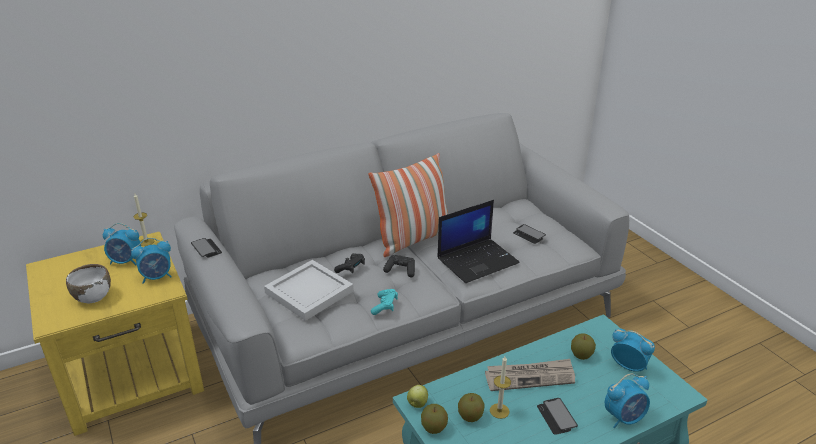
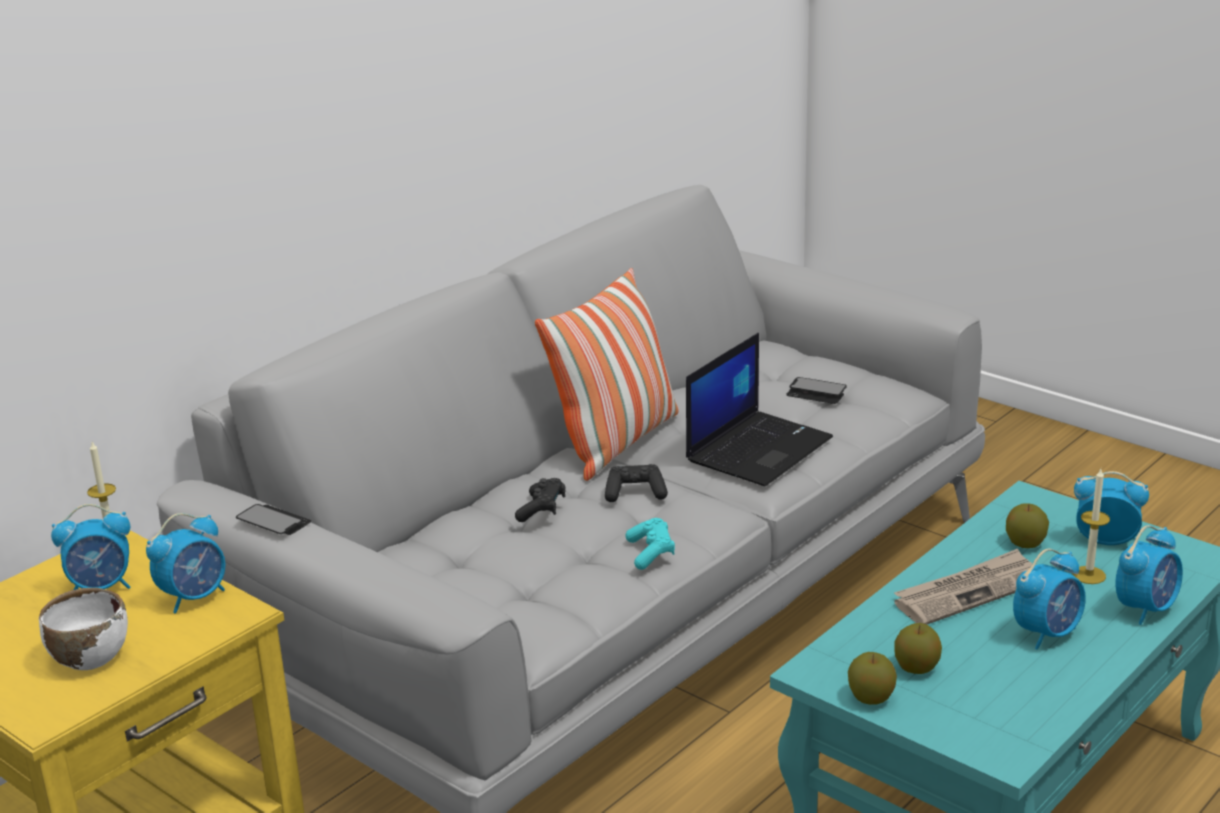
camera: 20 degrees left, 5 degrees down
white tray [264,260,354,321] -> none
apple [407,385,428,408] -> none
candle [490,356,511,419] -> candle moved to [1072,469,1110,584]
phone [537,398,578,435] -> alarm clock [1013,549,1086,650]

